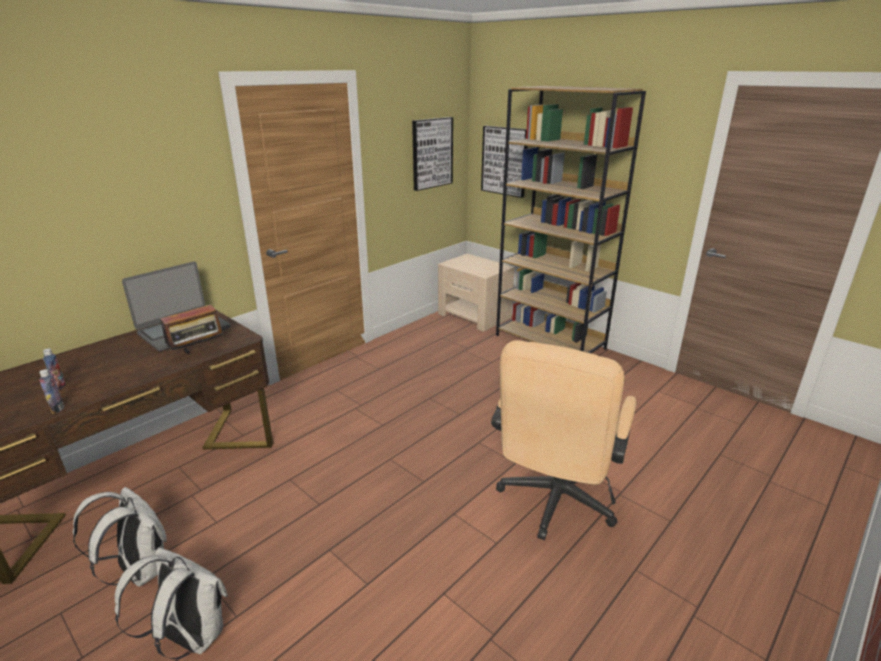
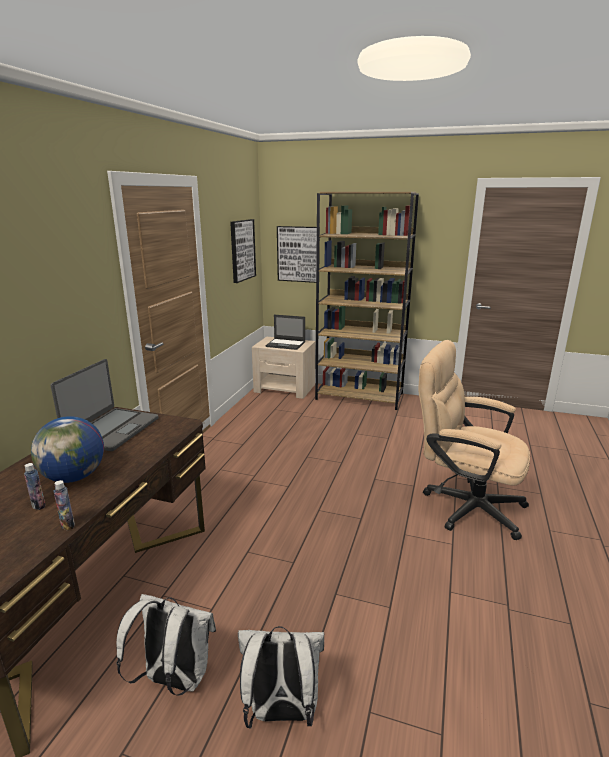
camera: 25 degrees left, 5 degrees down
radio [160,304,226,353] -> none
beige office chair [491,340,636,540] -> beige office chair turned 120 degrees clockwise [418,340,530,540]
none -> globe [31,416,104,483]
none -> laptop [266,315,305,350]

